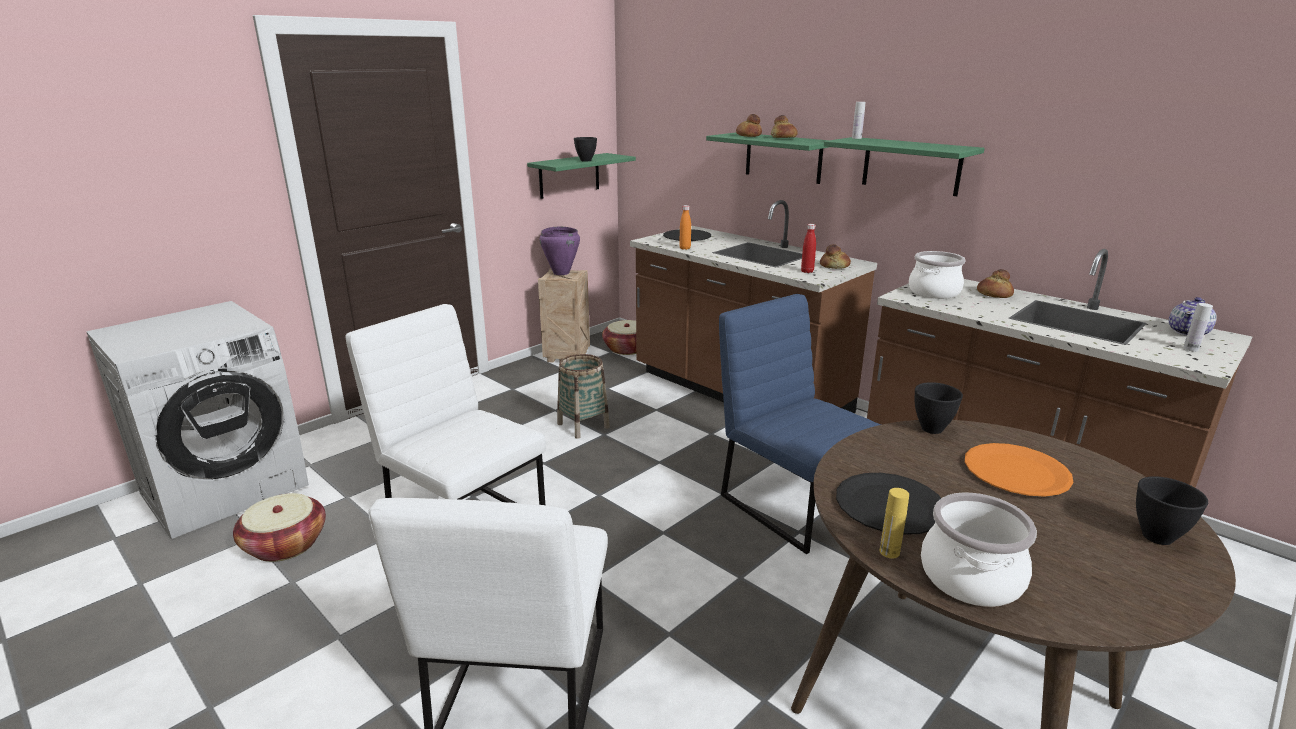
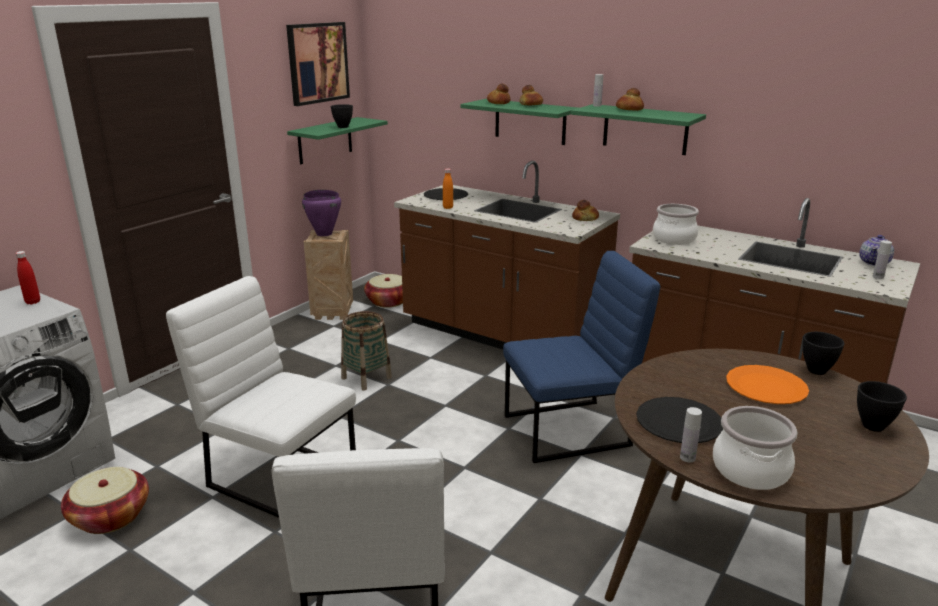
camera: 10 degrees left, 0 degrees up
blue chair [719,294,881,554] -> blue chair turned 120 degrees clockwise [503,251,660,463]
red bottle [801,224,816,273] -> red bottle moved to [16,251,40,305]
yellow bottle [880,488,909,558] -> white bottle [680,407,702,462]
black bowl [915,382,963,434] -> black bowl moved to [803,332,845,375]
bread [977,269,1014,298] -> bread moved to [616,88,644,111]
none -> picture [286,22,350,106]

